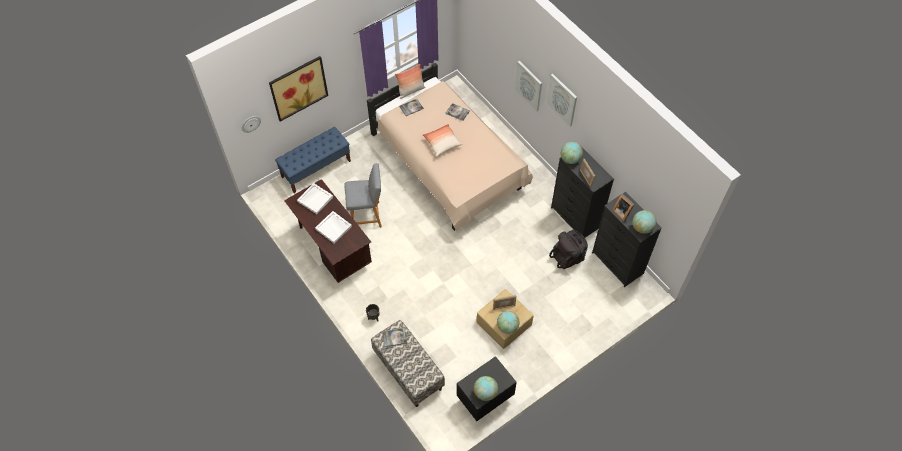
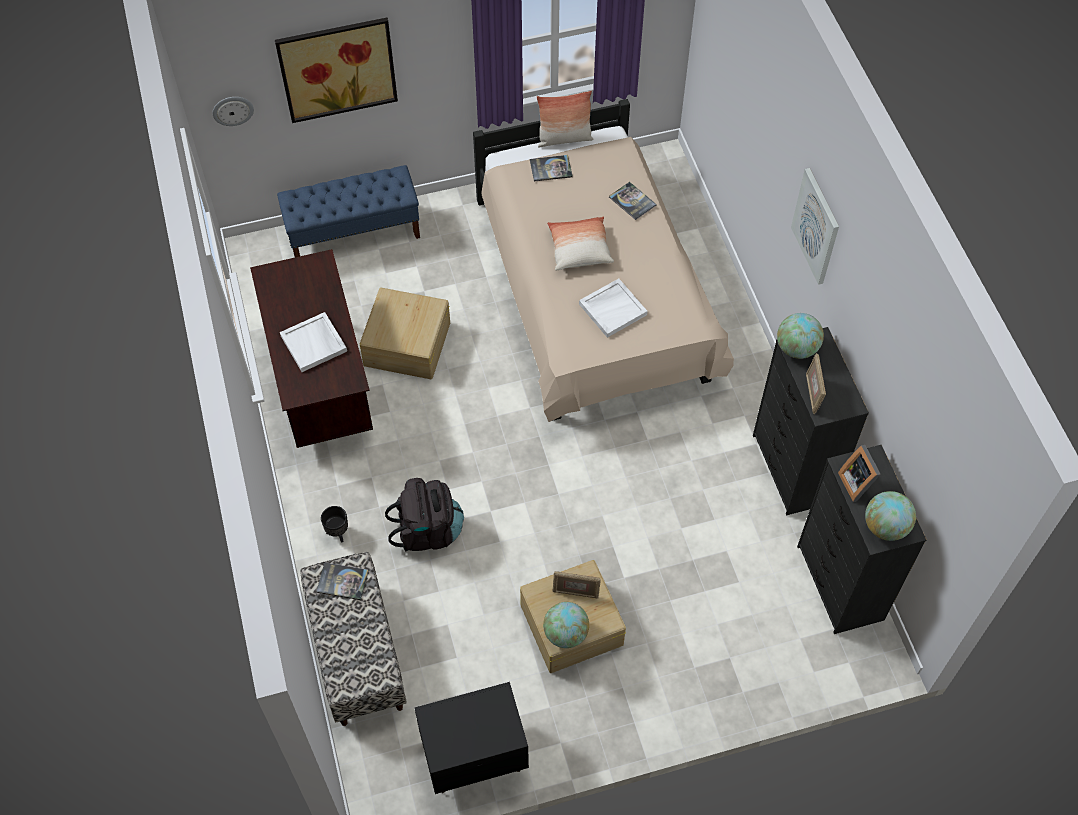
camera: 20 degrees right, 0 degrees up
white tray [297,183,333,214] -> white tray moved to [579,279,648,338]
grey stool [344,163,382,228] -> beige storage box [360,288,450,379]
globe [474,376,498,401] -> none
picture [515,61,542,112] -> none
black backpack [549,230,588,269] -> black backpack moved to [385,478,464,551]

